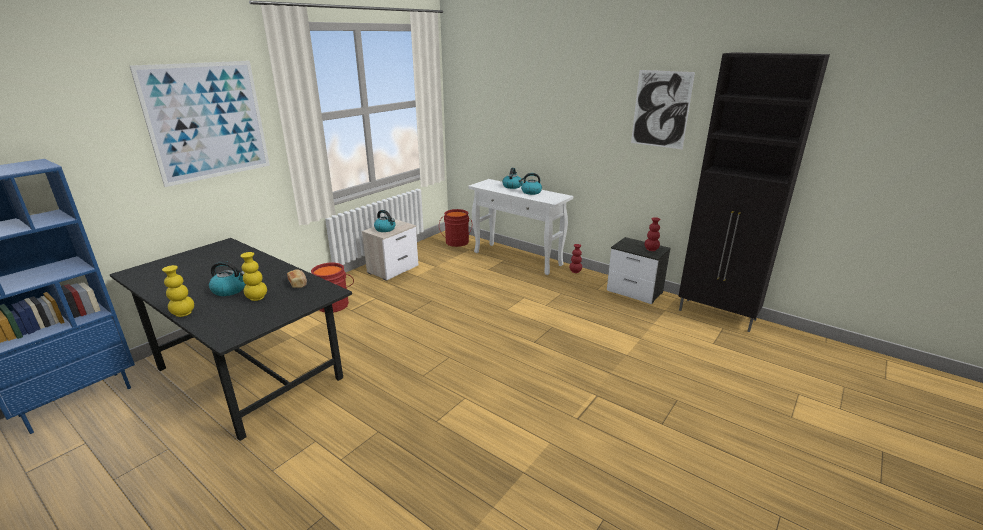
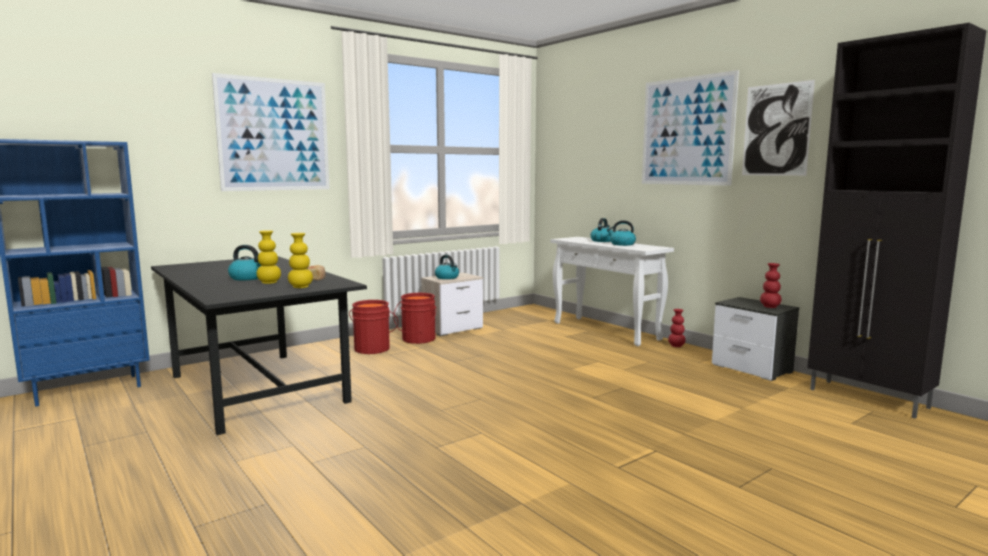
camera: 15 degrees right, 15 degrees down
yellow vase [162,265,194,317] -> yellow vase moved to [288,233,313,288]
red bucket [439,209,472,247] -> red bucket moved to [394,293,436,344]
none -> picture [642,70,739,186]

